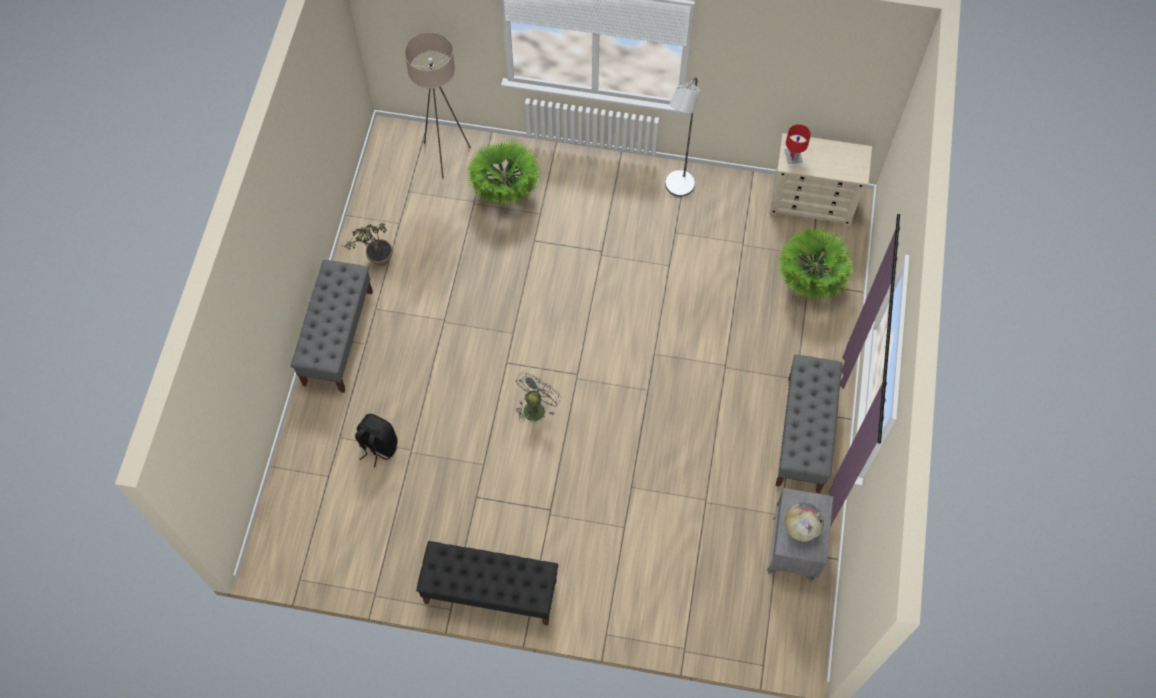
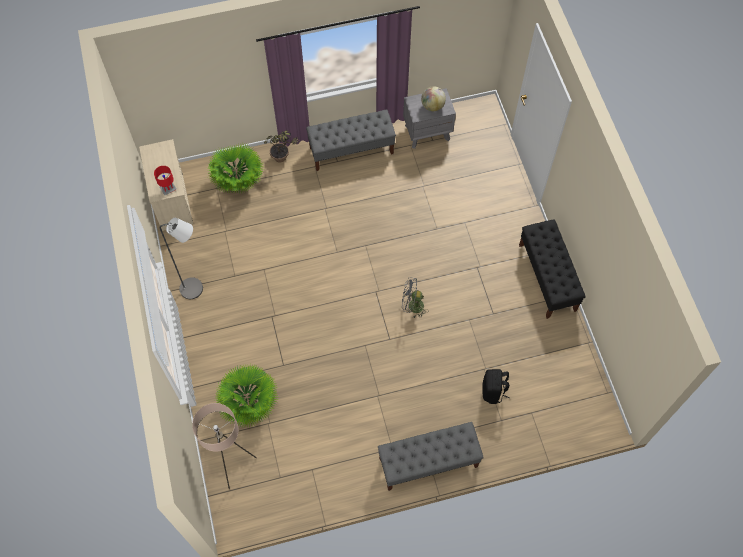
camera: 115 degrees left, 0 degrees up
potted plant [343,223,393,266] -> potted plant moved to [264,130,299,163]

